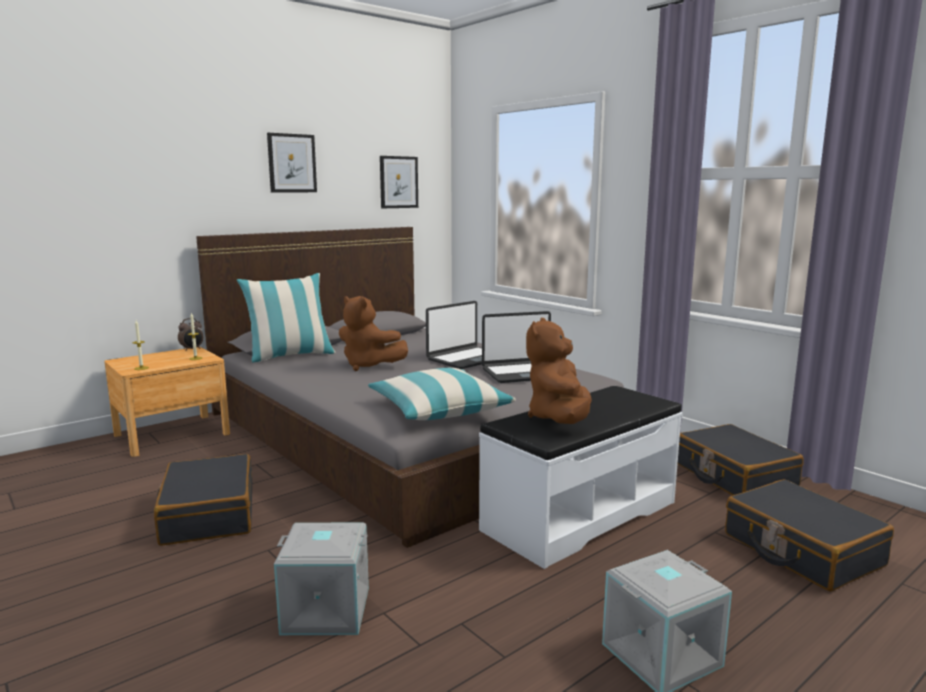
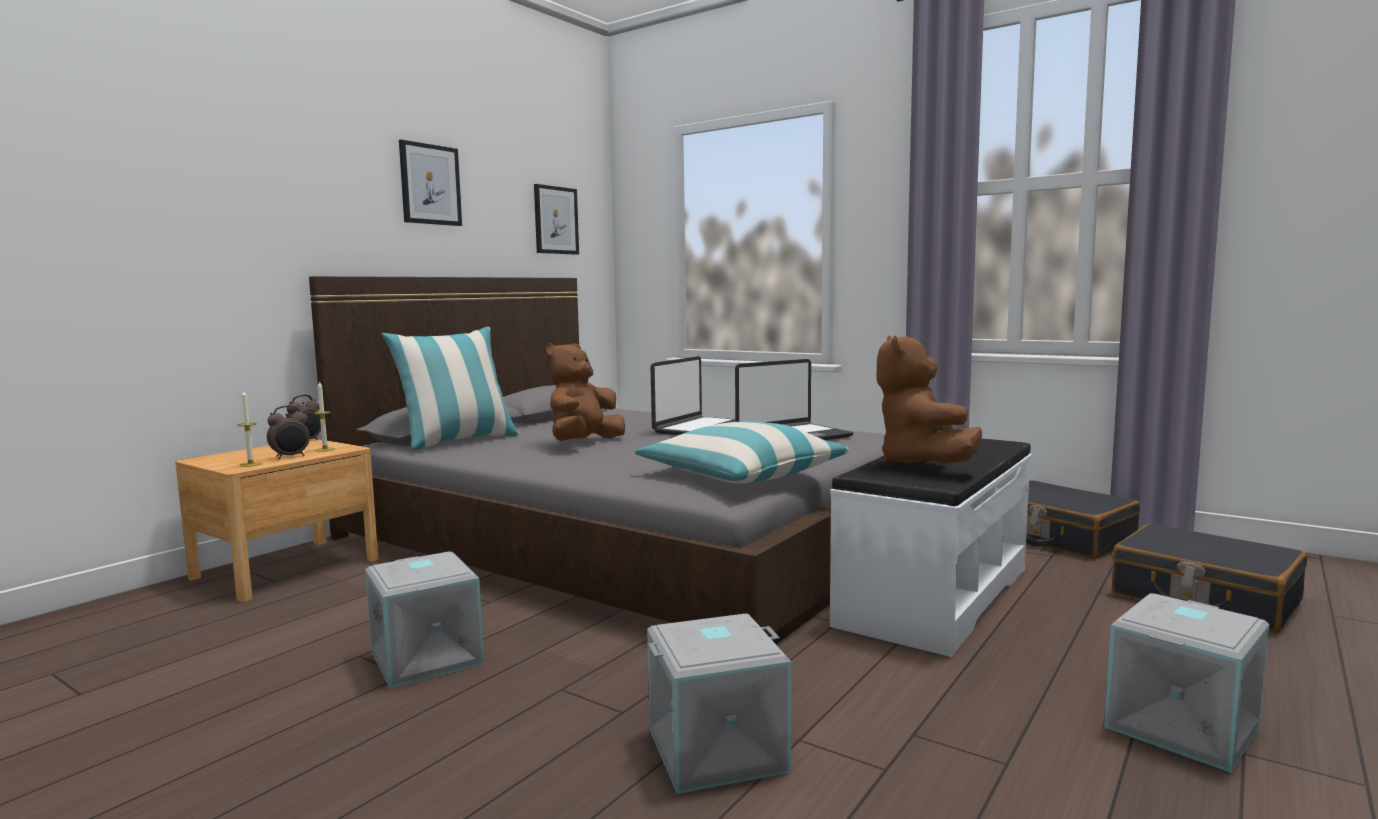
camera: 15 degrees left, 5 degrees down
black suitcase [154,454,252,546] -> grey storage box [365,551,484,689]
brown plush toy [339,296,408,371] -> brown plush toy turned 105 degrees clockwise [546,343,625,441]
none -> alarm clock [267,405,310,459]

